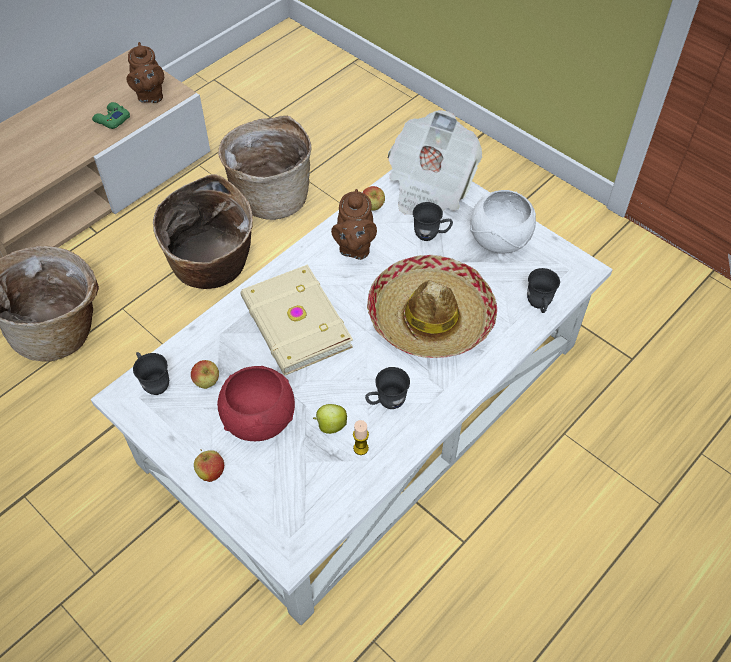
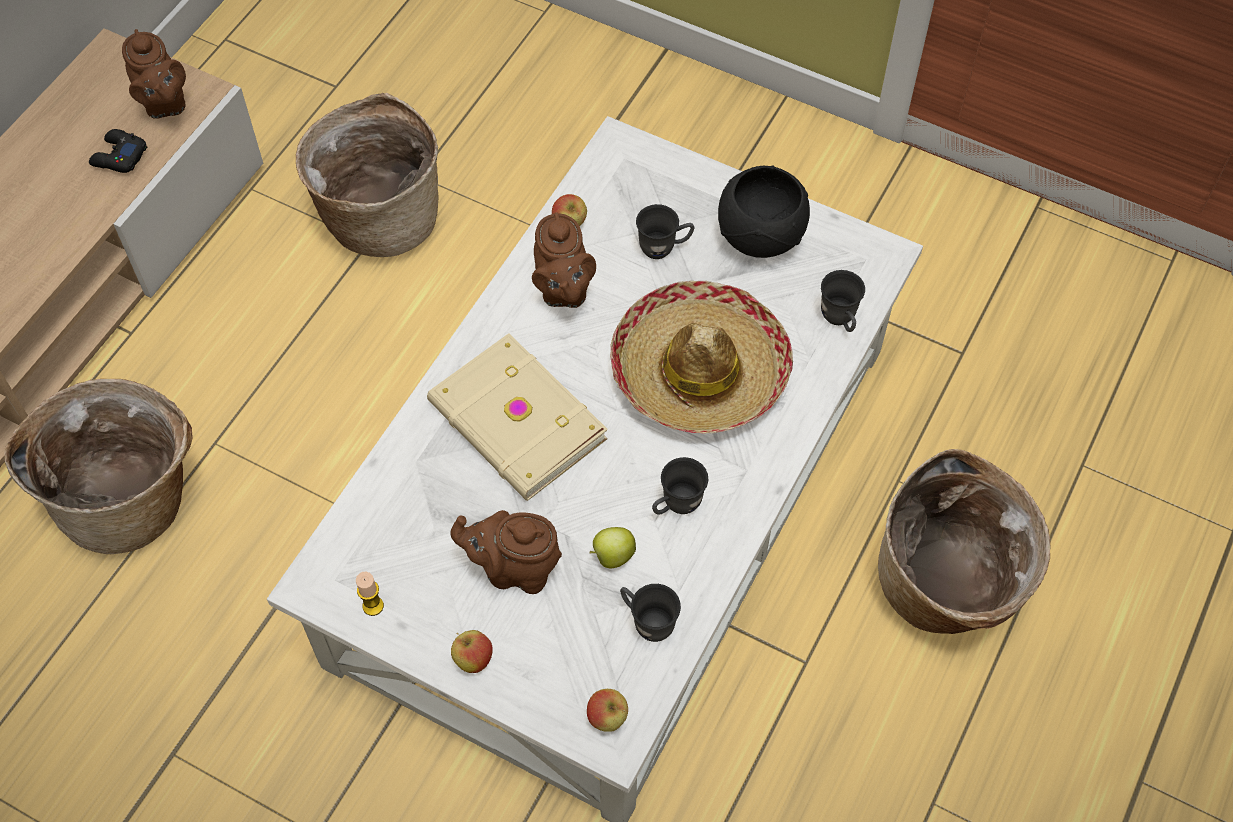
camera: 15 degrees left, 5 degrees up
green game controller [92,102,130,129] -> black game controller [89,129,147,173]
grey mug [133,352,169,395] -> grey mug moved to [620,584,681,642]
basket [153,174,253,289] -> basket moved to [878,449,1051,634]
apple [191,360,219,389] -> apple moved to [587,689,628,732]
red bowl [217,366,295,441] -> brown teapot [450,510,562,594]
candle [353,420,369,455] -> candle moved to [356,572,384,616]
newspaper [388,110,482,215] -> none
white bowl [470,190,536,254] -> black bowl [718,165,810,258]

